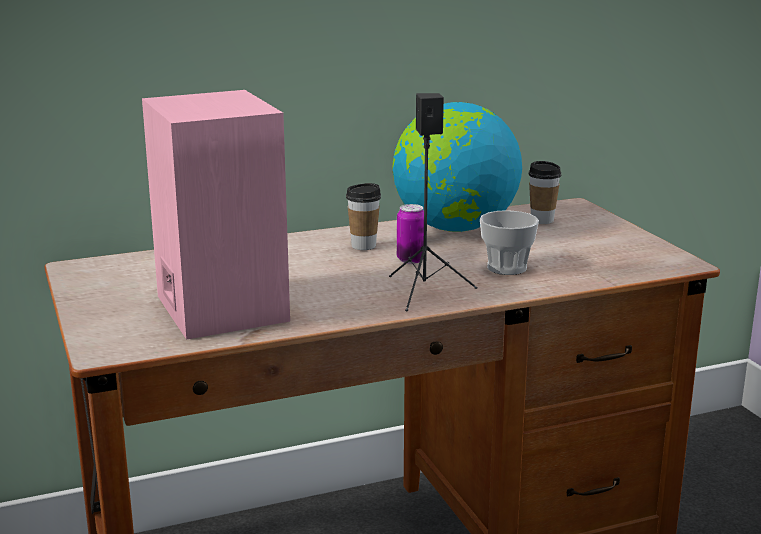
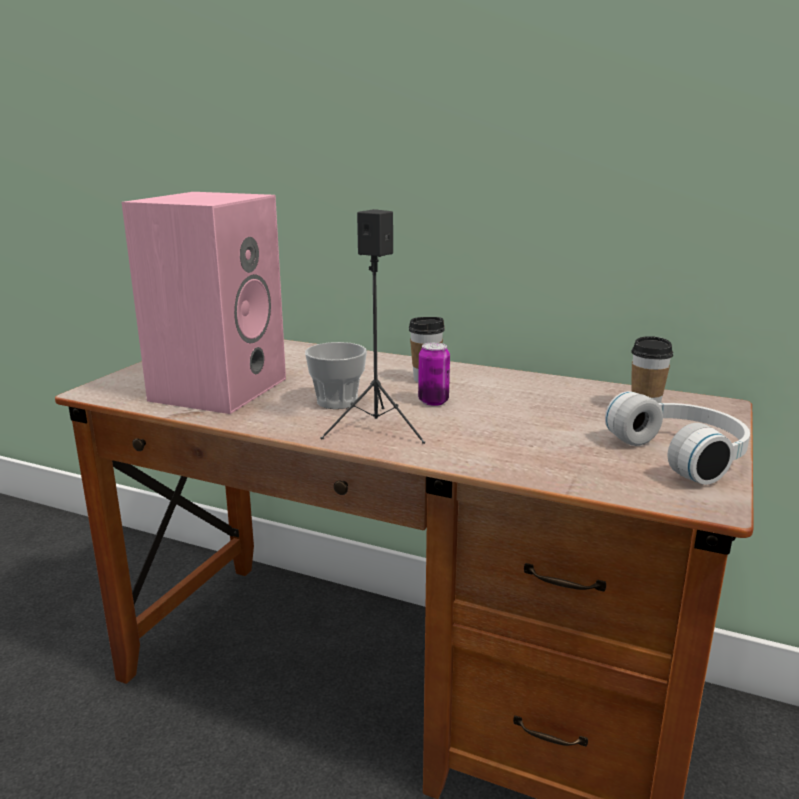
camera: 45 degrees right, 0 degrees up
globe [392,102,522,232] -> none
cup [480,210,539,275] -> cup moved to [305,342,367,409]
none -> white headphones [605,391,750,485]

